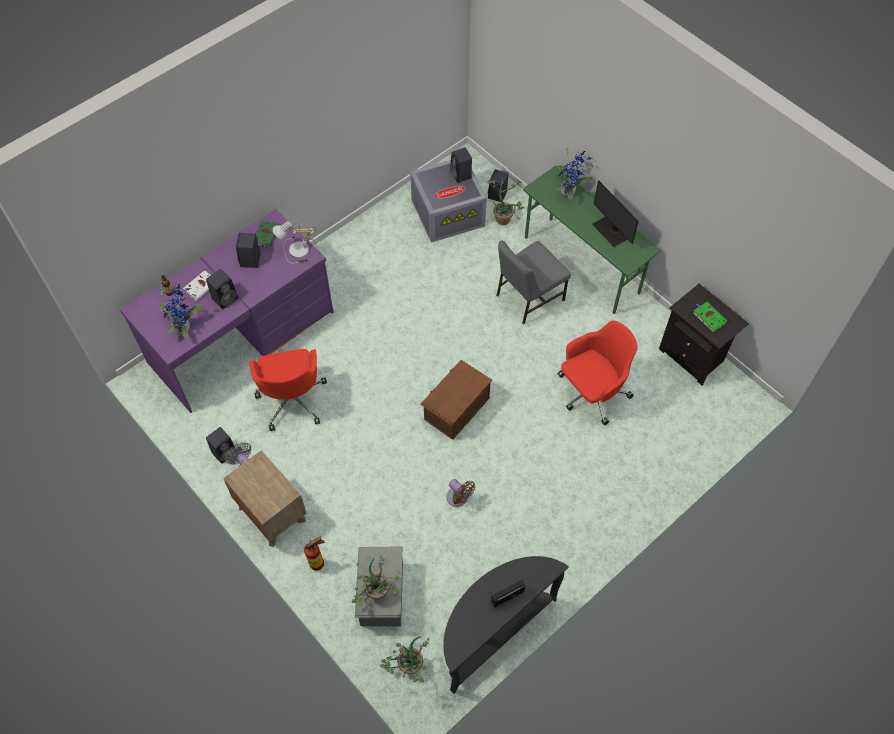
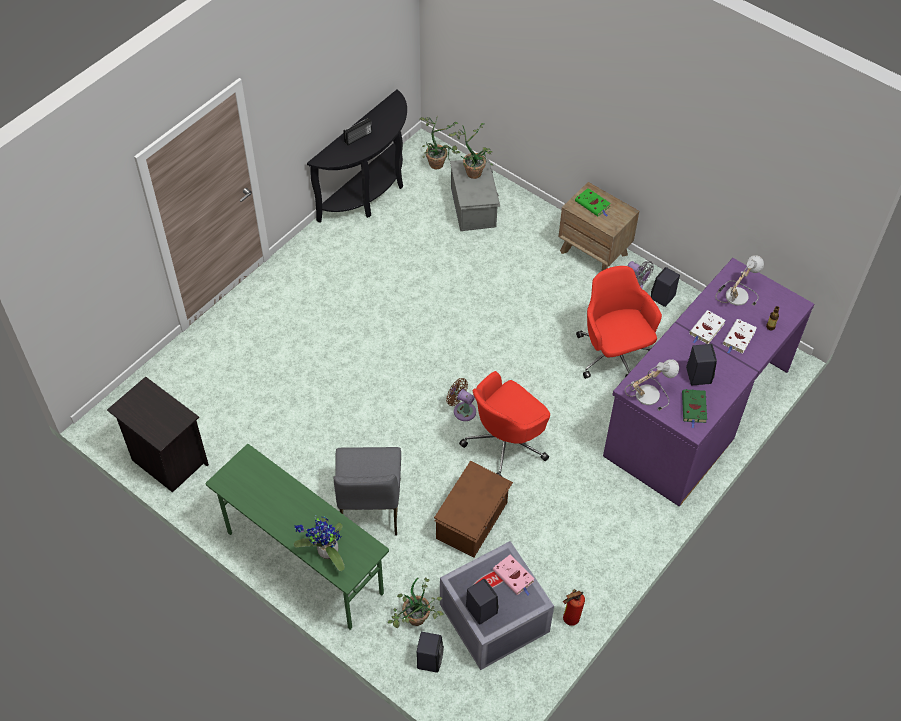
camera: 170 degrees right, 5 degrees down
potted plant [158,284,203,338] -> table lamp [715,255,764,306]
black speaker [206,269,238,309] -> white book [689,310,726,344]
fire extinguisher [304,537,325,571] -> fire extinguisher moved to [563,589,585,626]
brown storage box [420,360,492,440] -> brown storage box moved to [434,461,513,558]
brown fan [446,479,475,507] -> brown fan moved to [446,378,476,421]
grey chair [496,240,571,324] -> grey chair turned 135 degrees clockwise [333,447,401,536]
red office chair [558,321,638,425] -> red office chair moved to [459,371,550,476]
monitor [592,180,638,247] -> none
green book [693,302,728,332] -> green book moved to [575,188,611,217]
none -> pink book [493,555,534,595]

